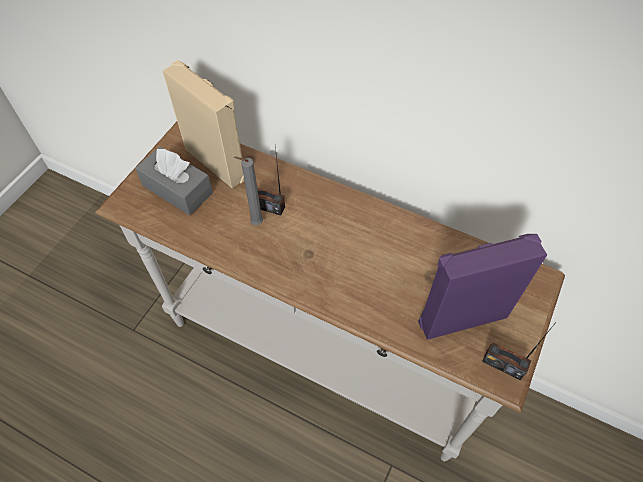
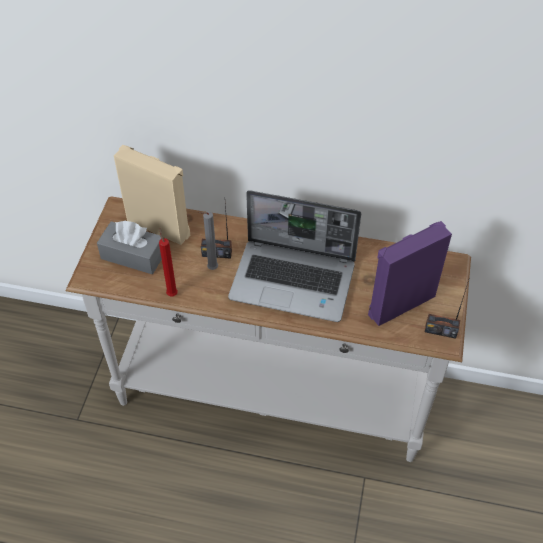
camera: 15 degrees left, 5 degrees down
none -> red candle [159,228,178,296]
none -> laptop [228,190,361,322]

